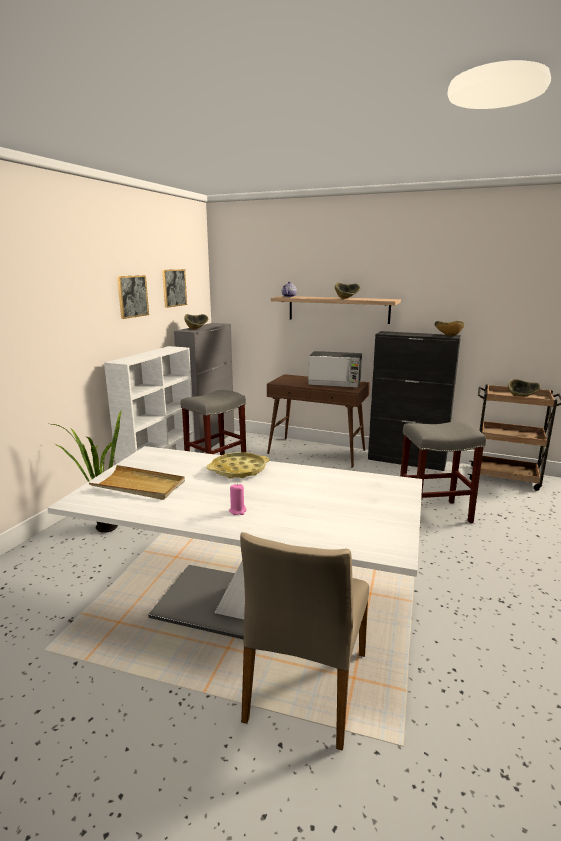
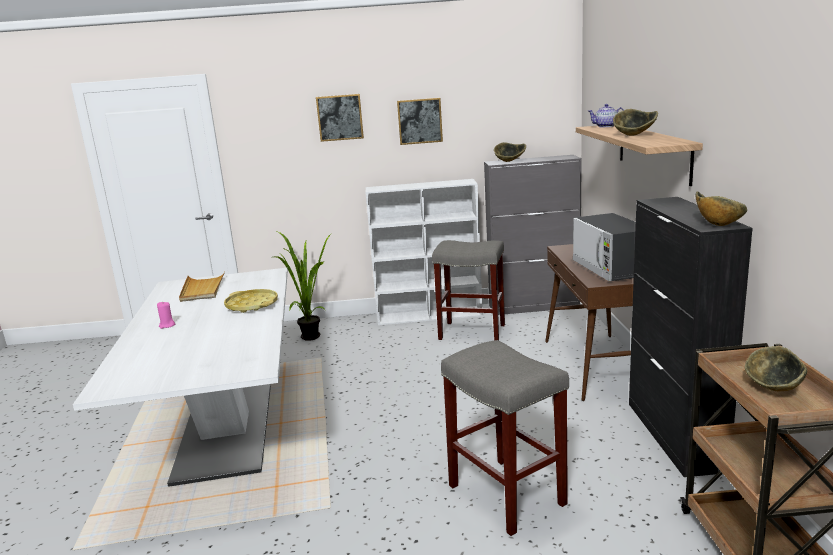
camera: 65 degrees right, 0 degrees up
picture [162,269,187,308] -> picture moved to [316,94,364,142]
beige chair [240,532,369,751] -> none

